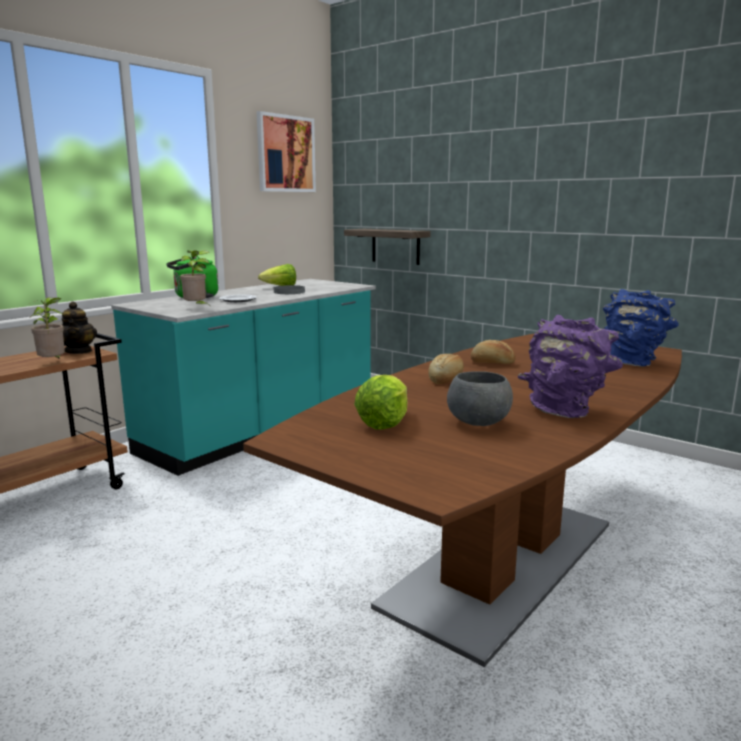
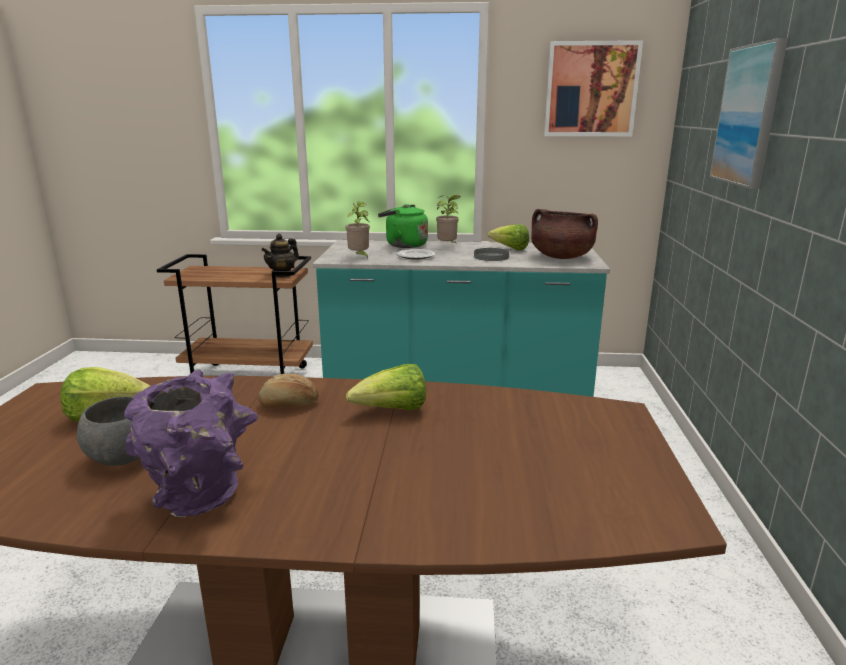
camera: 55 degrees right, 5 degrees up
potted plant [29,297,65,359] -> potted plant moved to [436,194,461,245]
shelf [344,229,431,265] -> none
bread [471,340,516,364] -> lettuce [346,364,426,410]
blue vase [603,289,679,367] -> none
none -> brown cooking pot [531,209,598,259]
none -> picture [710,38,788,189]

